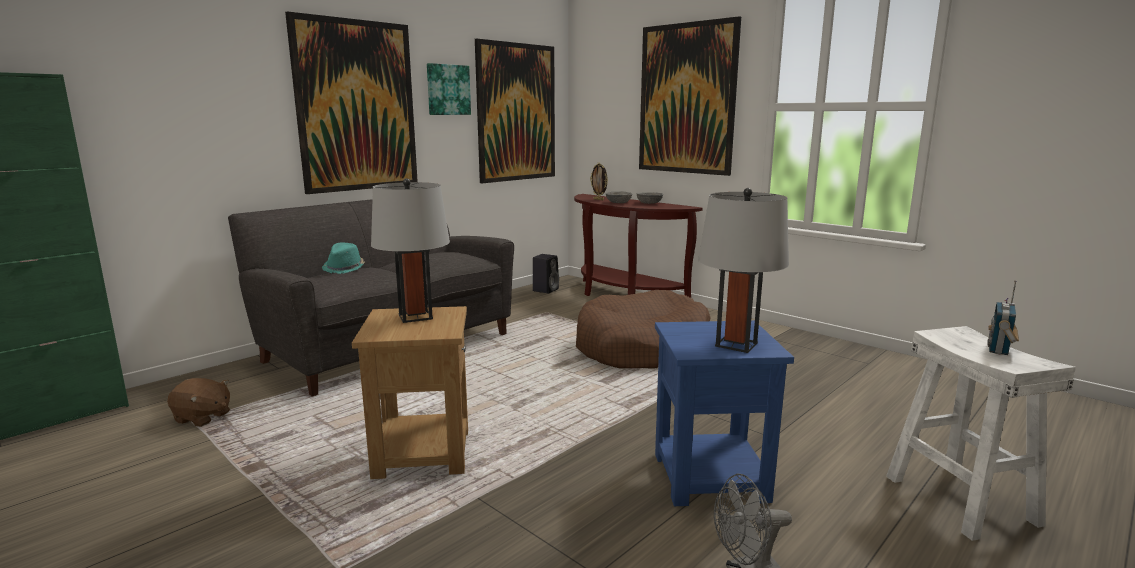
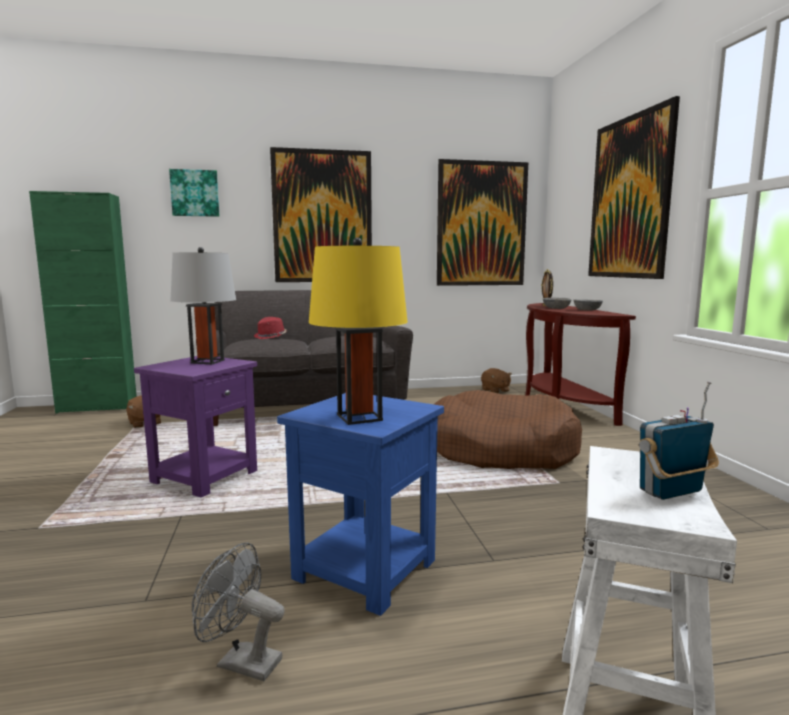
camera: 35 degrees right, 5 degrees down
turquoise hat [322,243,365,274] -> red hat [254,317,287,339]
brown side table [352,306,468,479] -> purple side table [134,356,257,497]
picture [427,63,471,115] -> picture moved to [169,169,219,217]
black speaker [533,254,559,294] -> brown plush toy [481,368,512,393]
grey table lamp [698,188,789,353] -> yellow table lamp [309,237,407,425]

